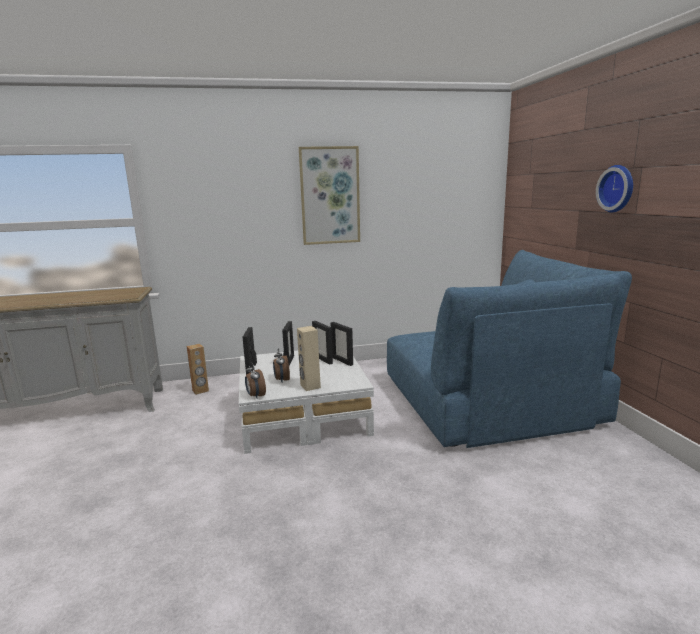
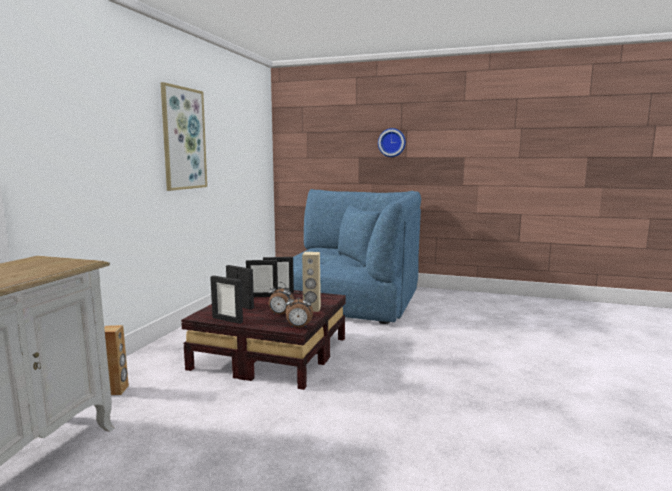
camera: 60 degrees left, 5 degrees down
white coffee table [239,351,374,454] -> brown coffee table [181,290,346,390]

